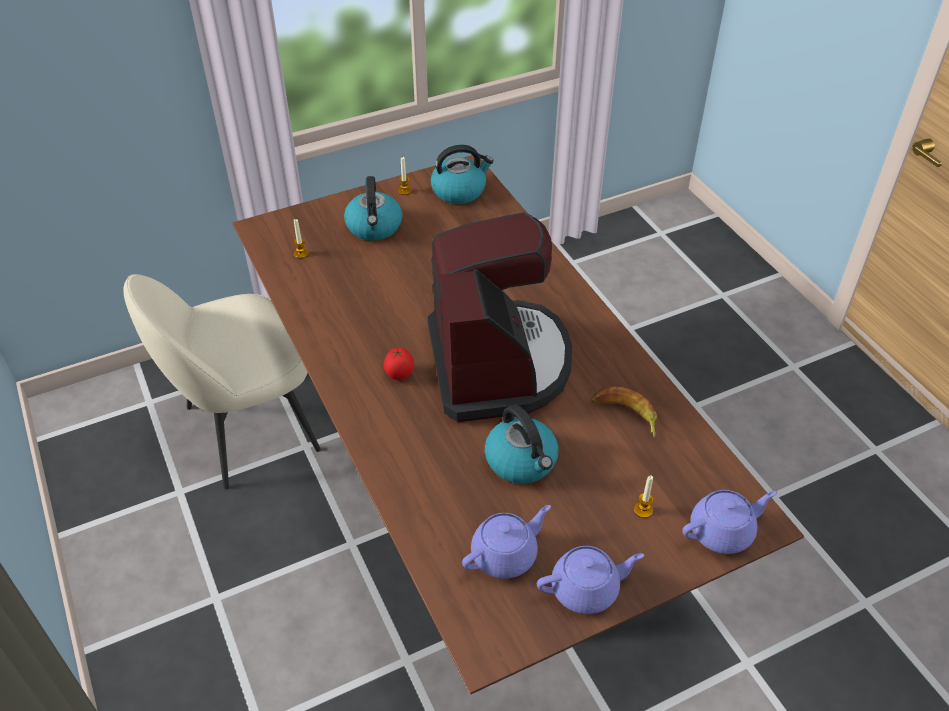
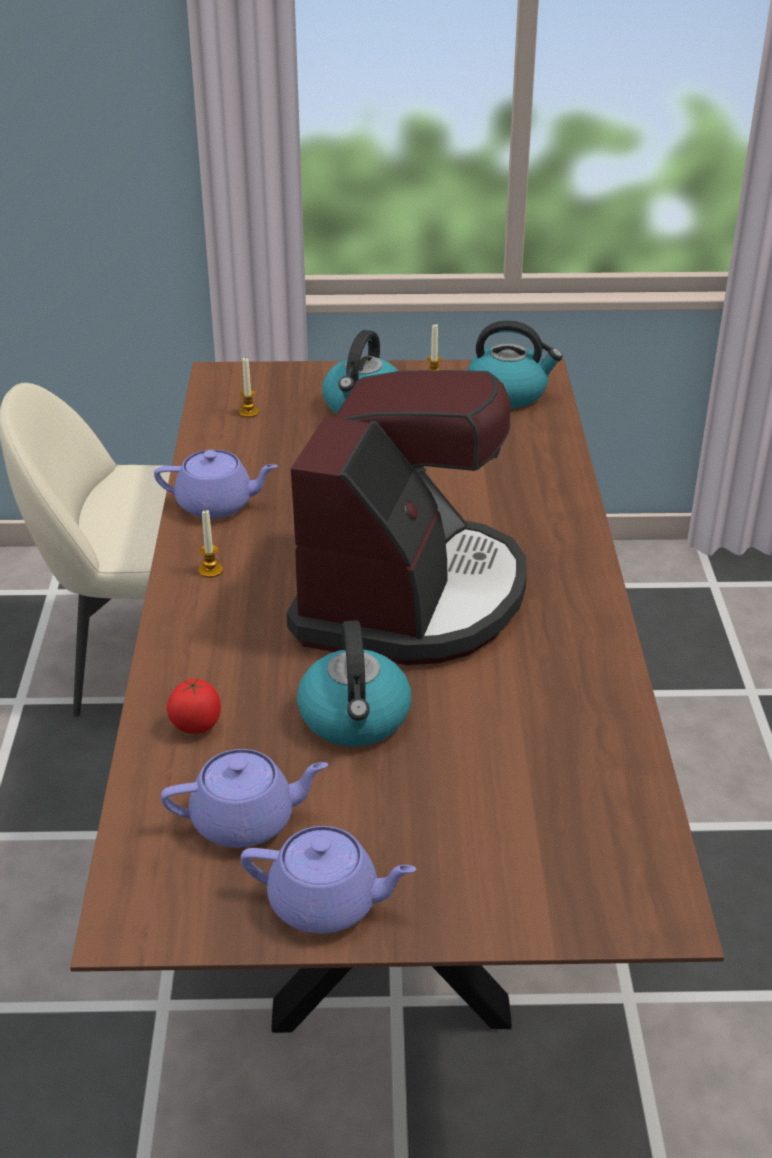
camera: 25 degrees right, 10 degrees down
tomato [384,348,414,380] -> tomato moved to [167,677,221,734]
banana [591,387,657,437] -> none
candle [634,475,653,518] -> candle moved to [198,510,223,578]
purple teapot [682,490,777,554] -> purple teapot moved to [154,450,278,519]

